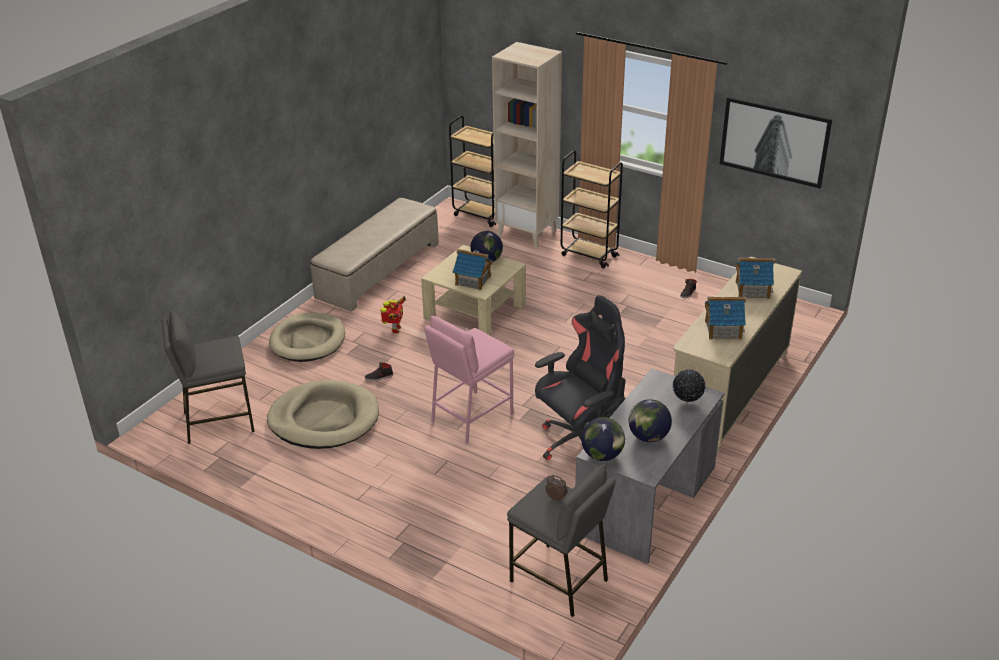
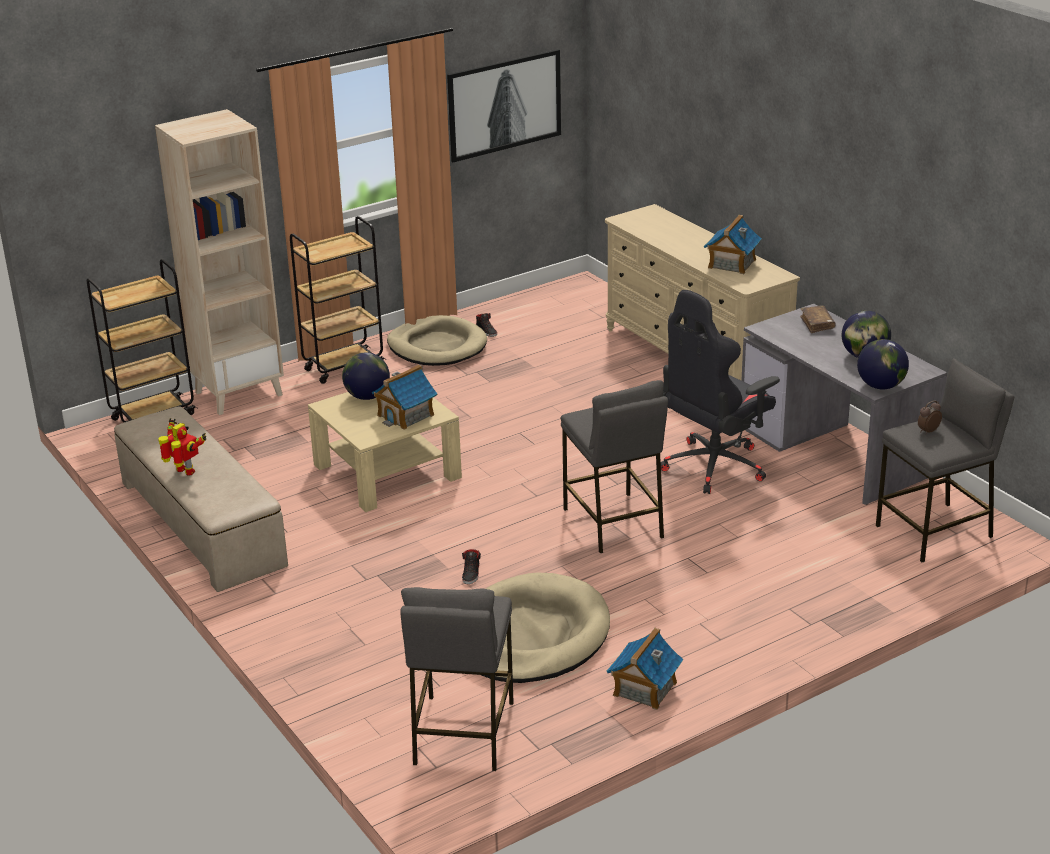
camera: 65 degrees left, 5 degrees down
beige dog bed [269,313,345,362] -> beige dog bed moved to [387,315,487,366]
toy robot [380,296,406,333] -> toy robot moved to [158,418,206,476]
pink stool [424,316,514,444] -> grey stool [561,380,668,553]
black office chair [535,295,626,460] -> black office chair turned 120 degrees counterclockwise [661,290,780,494]
globe [673,369,705,403] -> brown book [800,305,836,333]
toy house [736,257,775,299] -> toy house moved to [607,628,683,710]

